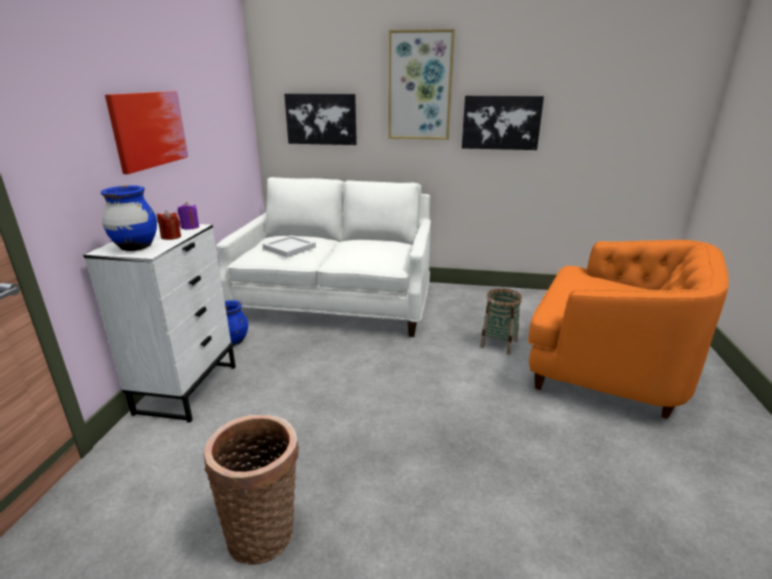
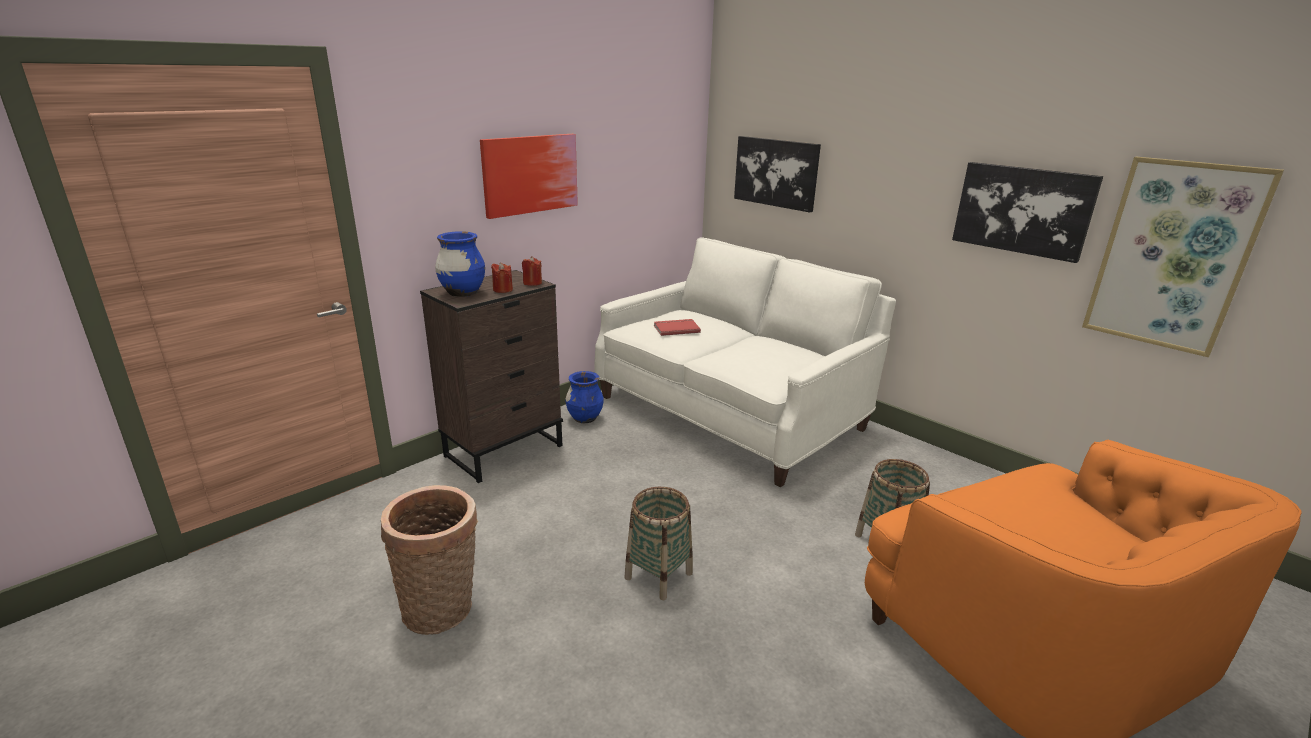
camera: 35 degrees right, 0 degrees up
white dresser [83,222,236,423] -> brown dresser [420,270,563,483]
purple candle [178,202,199,230] -> red candle [522,256,542,286]
white tray [262,235,316,257] -> red book [654,319,701,336]
picture [388,29,455,140] -> picture moved to [1082,157,1284,357]
none -> basket [624,487,693,600]

